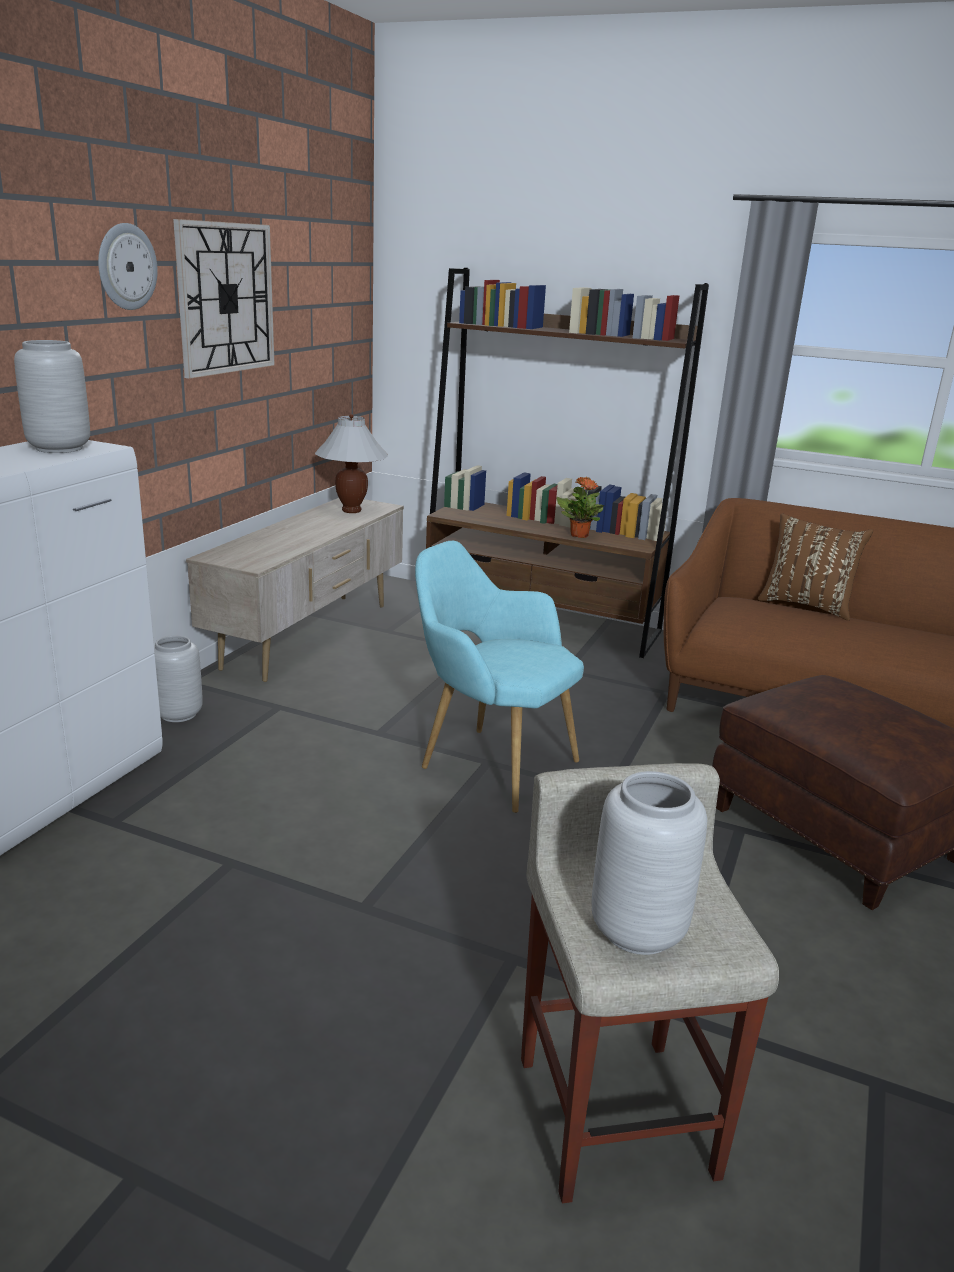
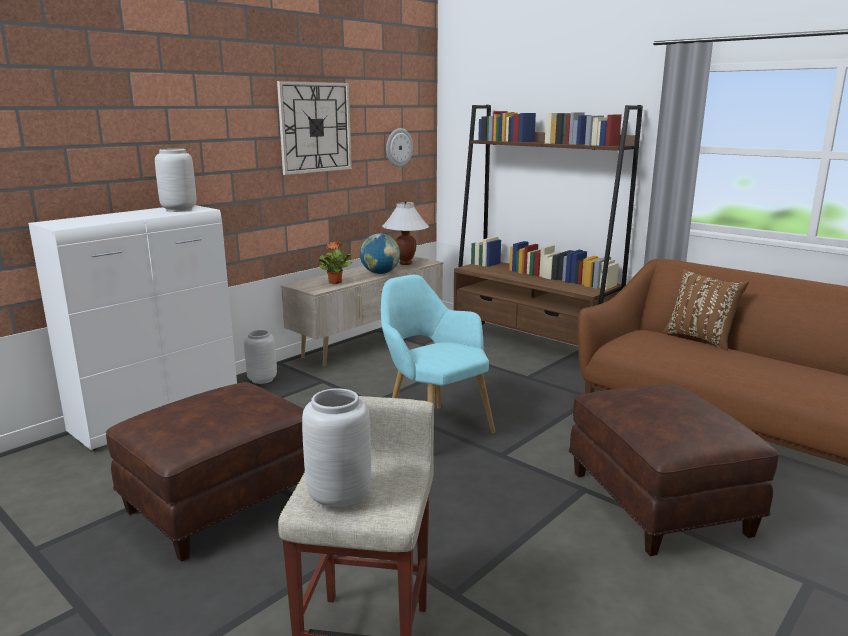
camera: 20 degrees right, 5 degrees down
wall clock [98,223,158,310] -> wall clock moved to [386,128,413,167]
potted plant [556,477,604,538] -> potted plant moved to [318,241,353,284]
none -> brown ottoman [106,382,305,562]
none -> globe [360,233,400,274]

